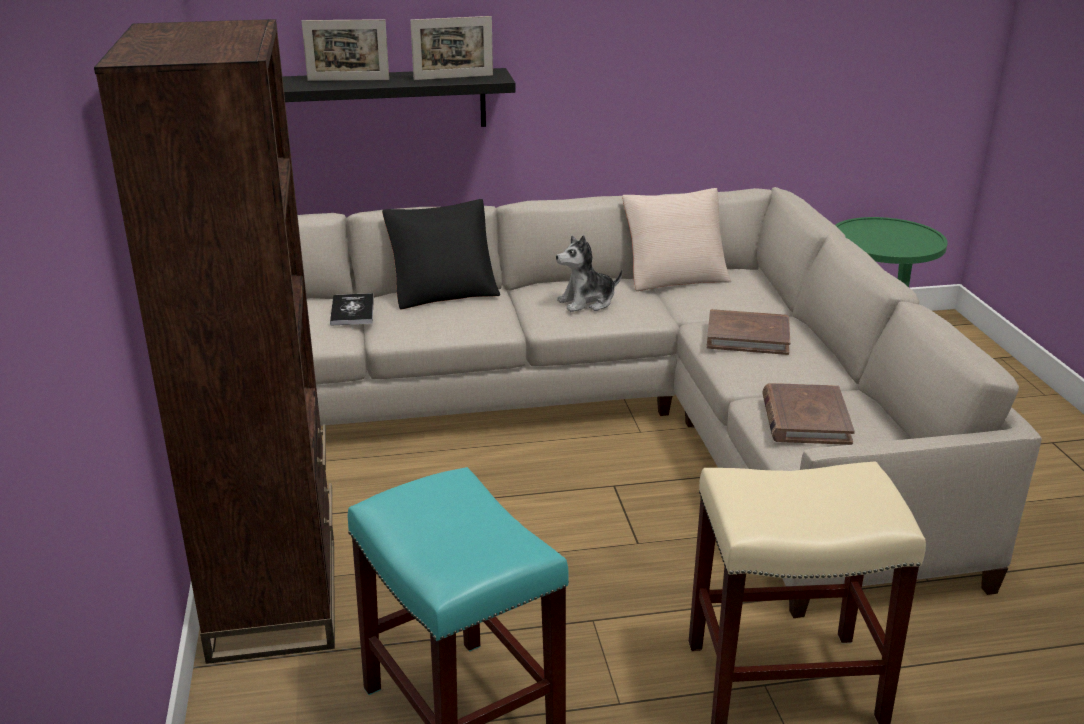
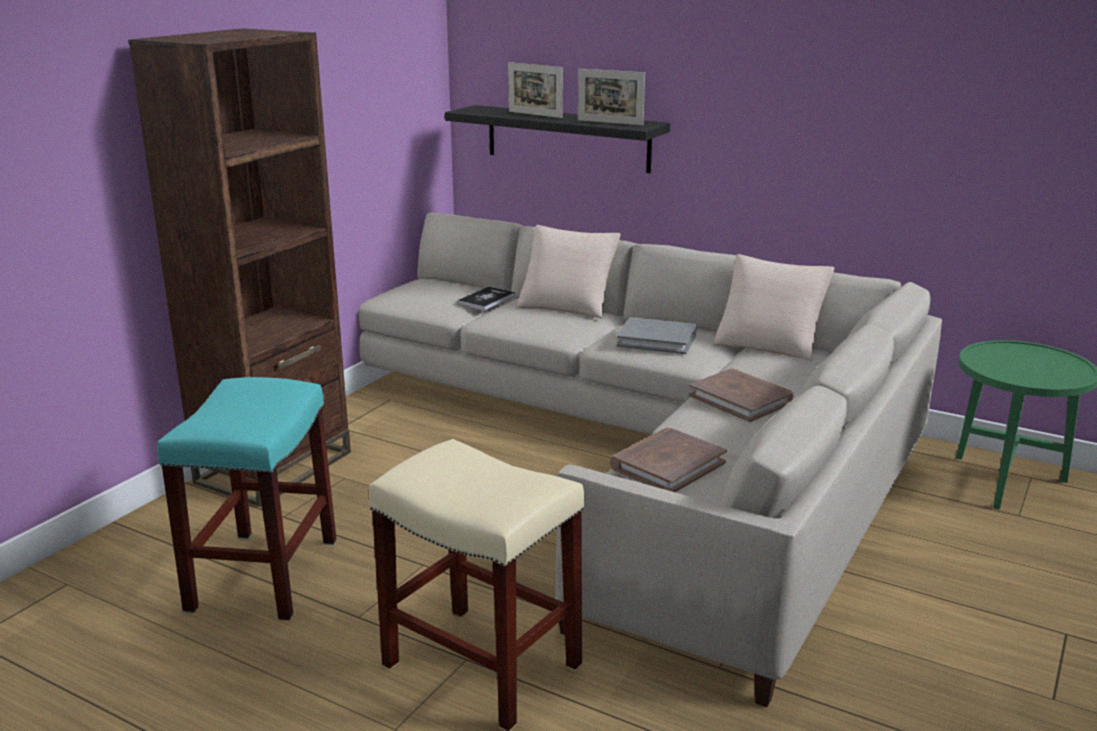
camera: 40 degrees right, 5 degrees down
black pillow [382,199,500,309] -> beige pillow [517,225,621,318]
plush toy [556,235,623,312] -> grey book [617,317,696,354]

